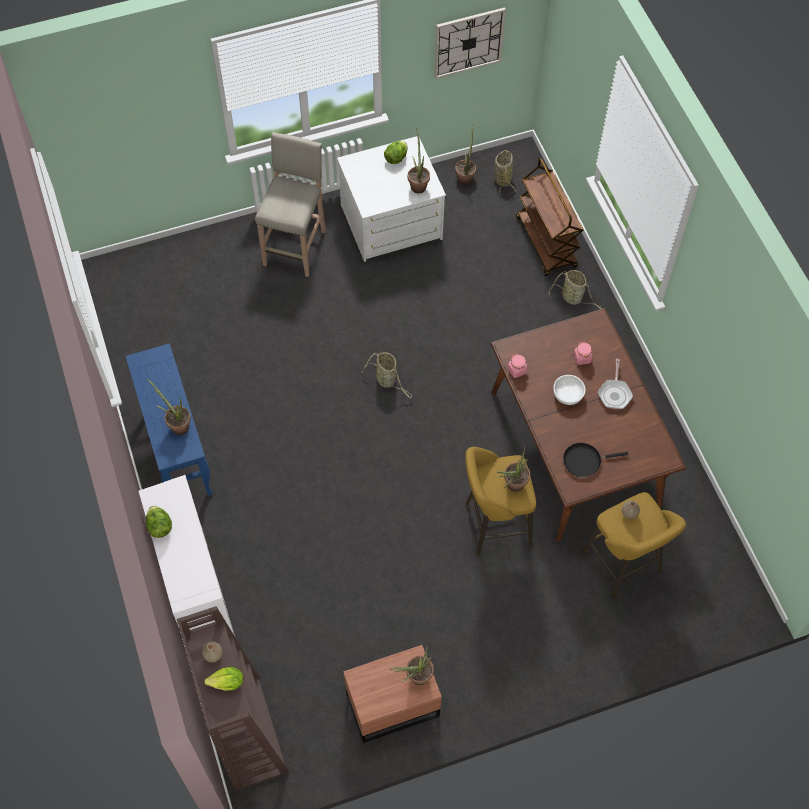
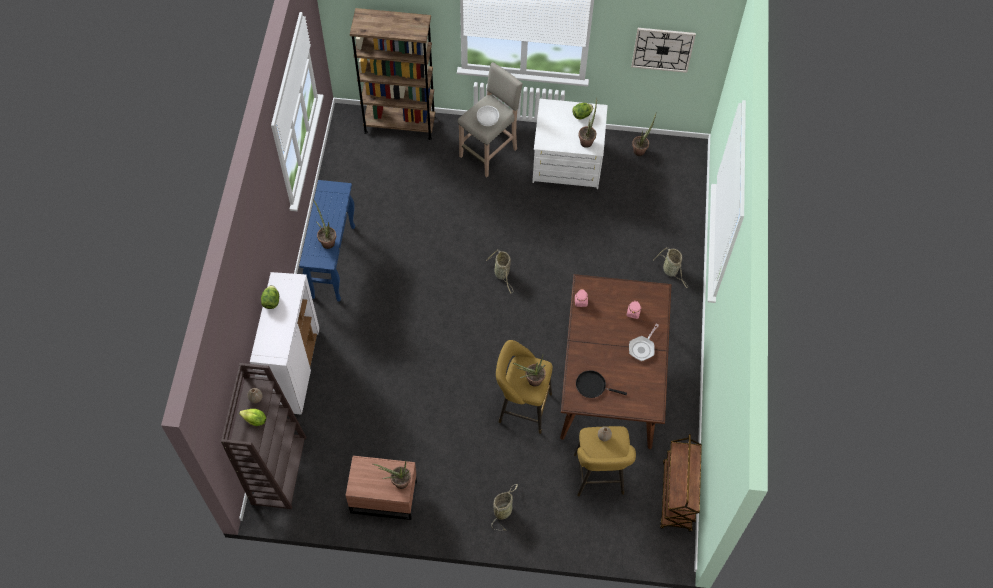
camera: 25 degrees right, 0 degrees up
basket [495,150,517,193] -> basket moved to [492,484,518,530]
brown cart [516,158,584,276] -> brown cart moved to [660,434,702,532]
white bowl [553,375,586,405] -> white bowl moved to [477,106,499,126]
none -> brown bookcase [350,8,435,140]

